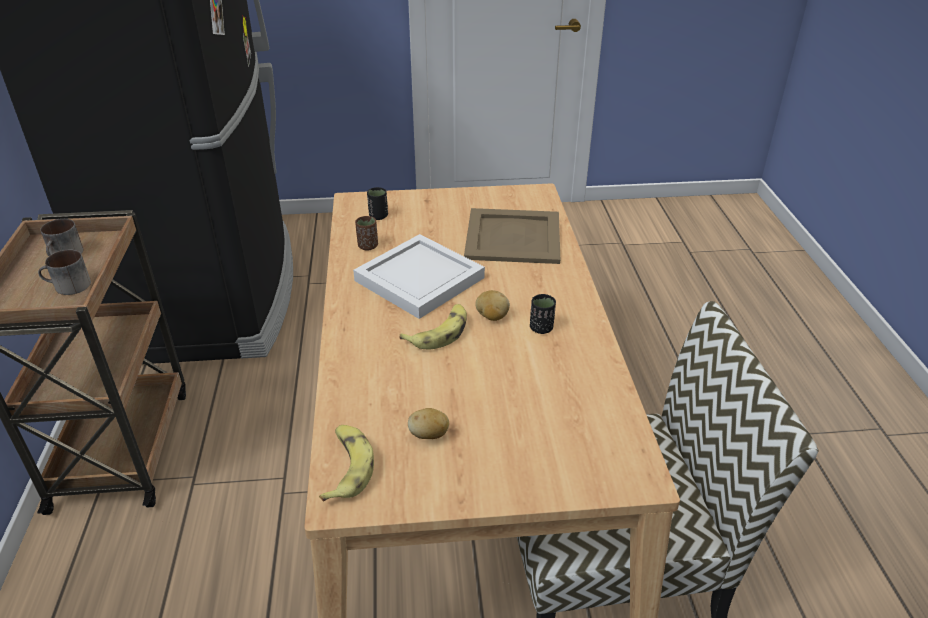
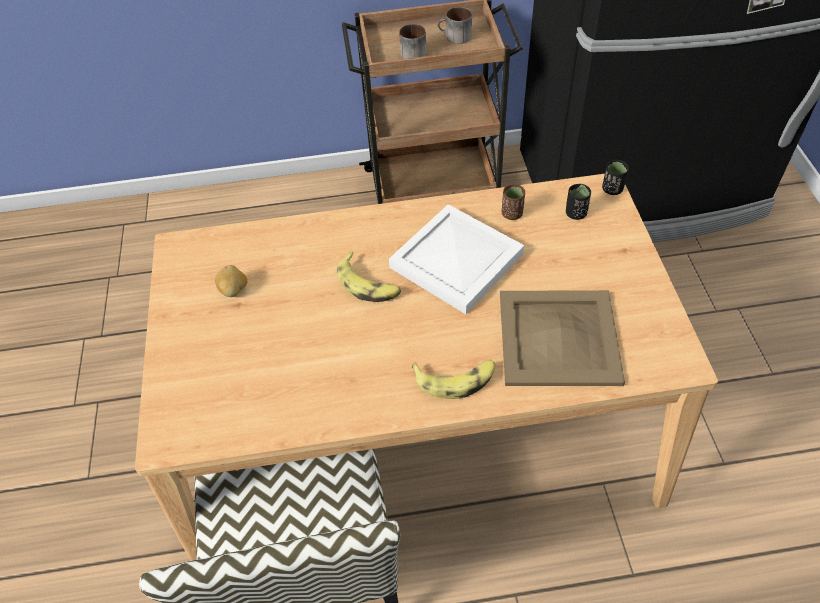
camera: 90 degrees right, 15 degrees up
banana [319,425,374,501] -> banana moved to [412,360,495,399]
potato [475,290,510,321] -> none
black cup [530,294,556,334] -> black cup moved to [602,160,629,195]

